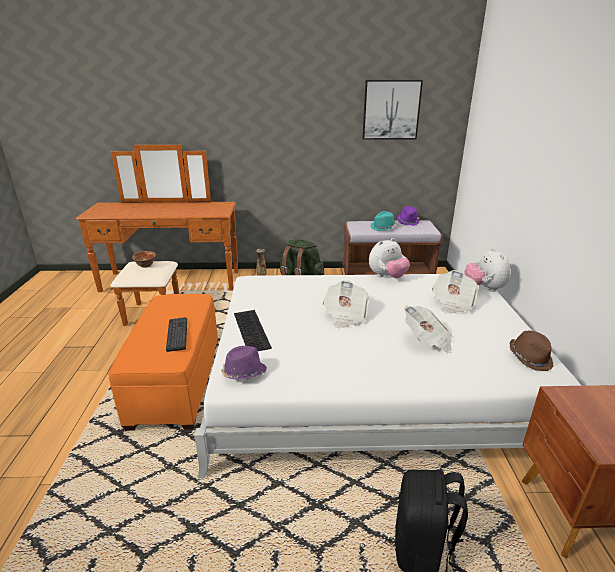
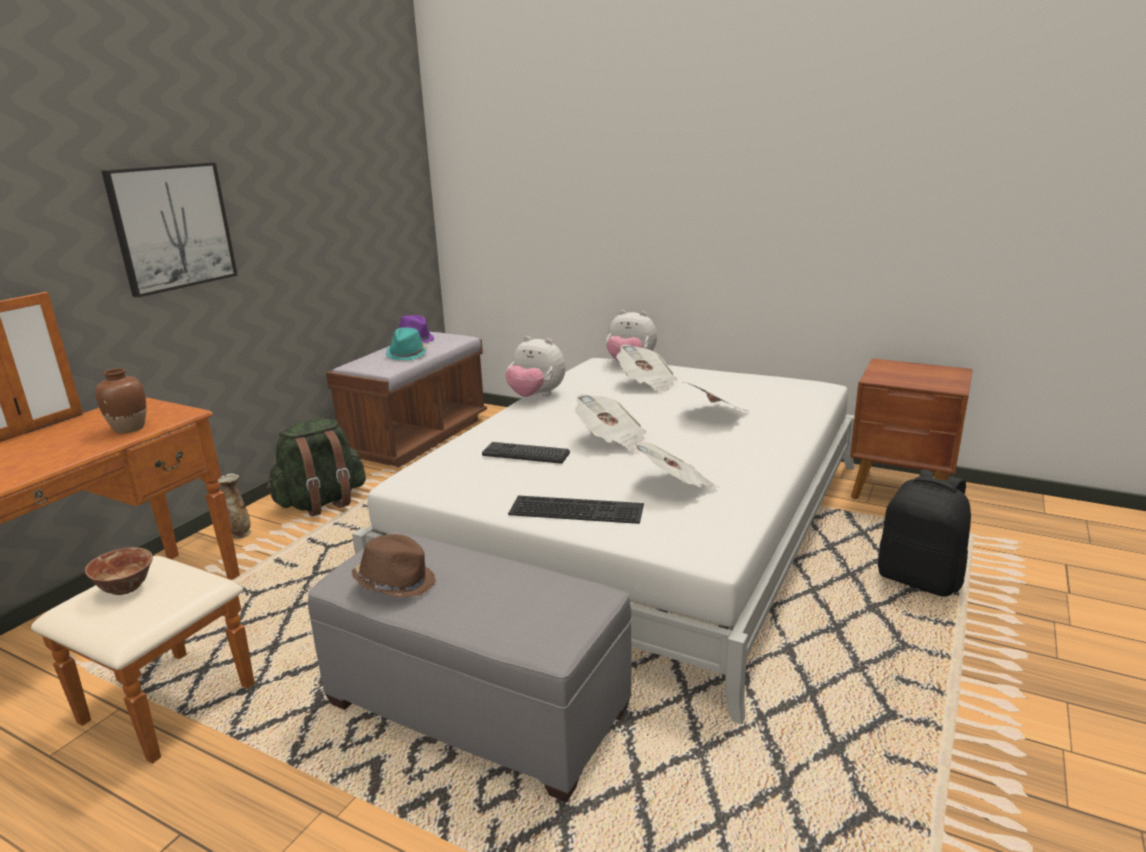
camera: 60 degrees left, 5 degrees down
orange ottoman [109,294,218,431] -> grey ottoman [308,532,632,802]
keyboard [166,317,187,352] -> keyboard moved to [482,442,570,464]
purple hat [221,346,267,380] -> none
picture [362,80,423,140] -> picture moved to [101,163,238,298]
plush toy [369,238,410,278] -> plush toy turned 120 degrees clockwise [505,336,565,397]
brown hat [510,330,554,371] -> brown hat moved to [352,534,436,598]
none -> brown vase [95,368,146,433]
none -> newspaper [632,442,719,488]

